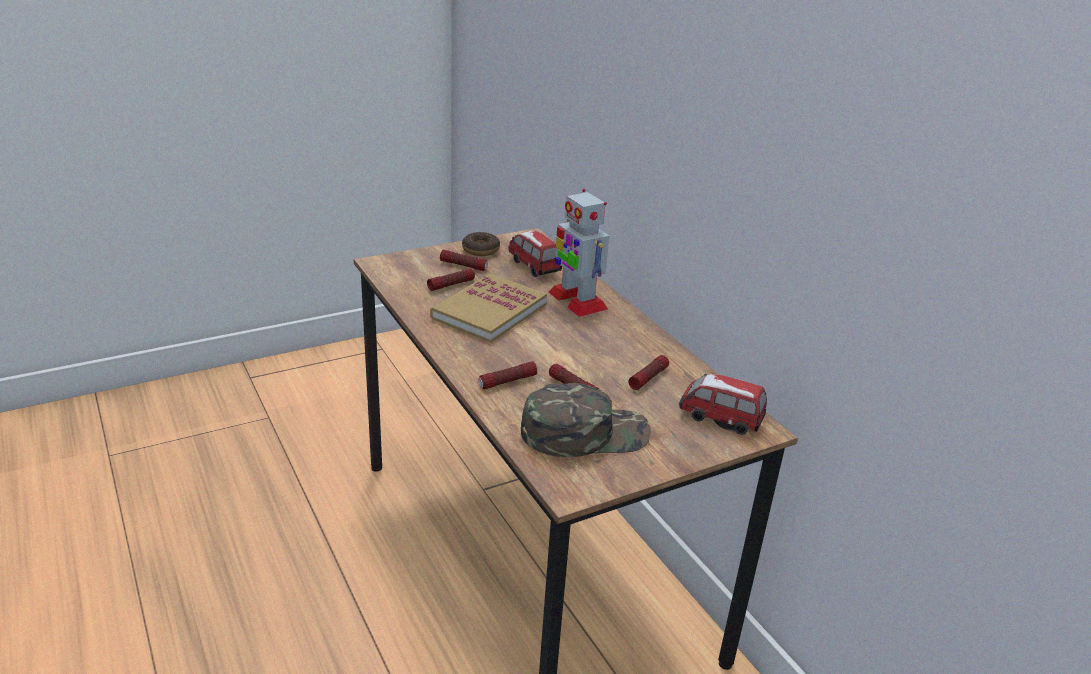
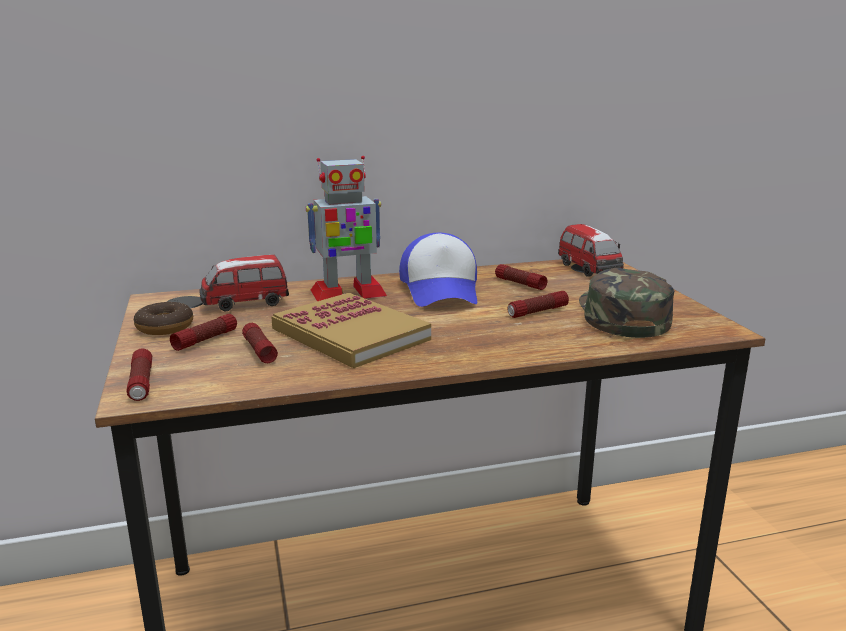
camera: 75 degrees left, 10 degrees down
flashlight [479,361,537,389] -> flashlight moved to [126,349,152,401]
toy car [679,373,767,435] -> toy car turned 60 degrees counterclockwise [558,224,624,277]
none -> cap [399,233,477,307]

